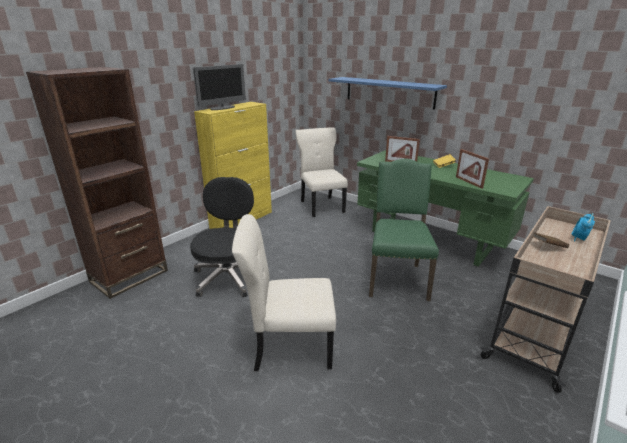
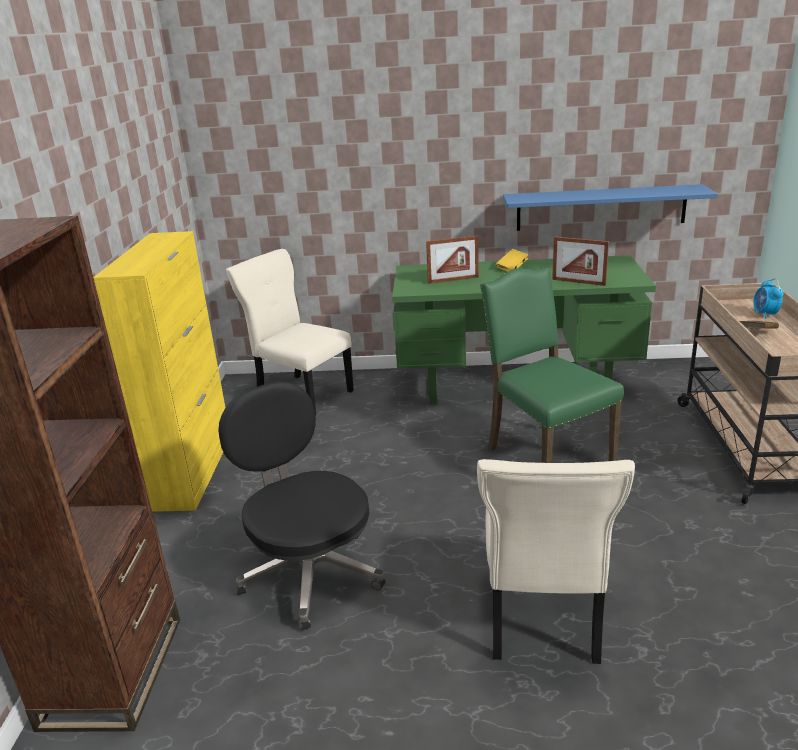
camera: 35 degrees left, 0 degrees up
monitor [193,64,246,110] -> none
beige chair [232,214,336,371] -> beige chair turned 45 degrees counterclockwise [477,459,635,664]
blue shelf [328,77,447,110] -> blue shelf moved to [503,184,718,231]

